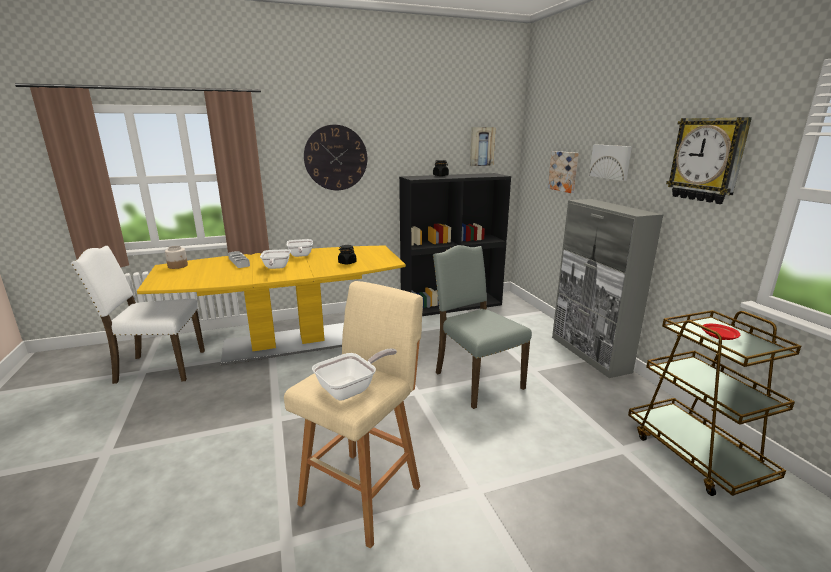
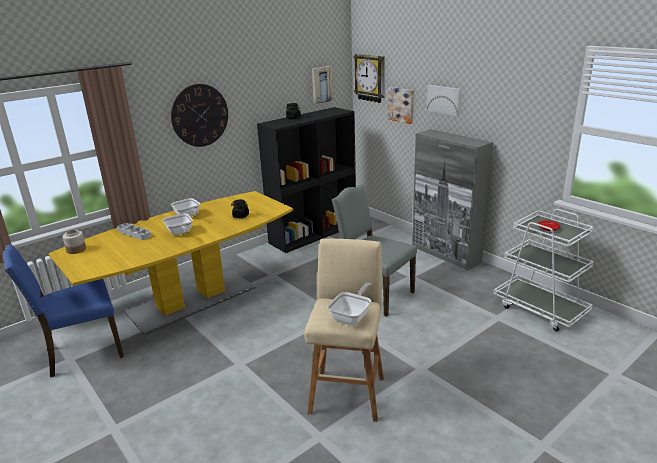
camera: 20 degrees left, 5 degrees up
white chair [71,246,205,384] -> blue chair [3,244,124,377]
brown cart [628,310,801,496] -> white cart [494,209,594,332]
wall clock [666,117,752,204] -> wall clock moved to [353,54,385,103]

